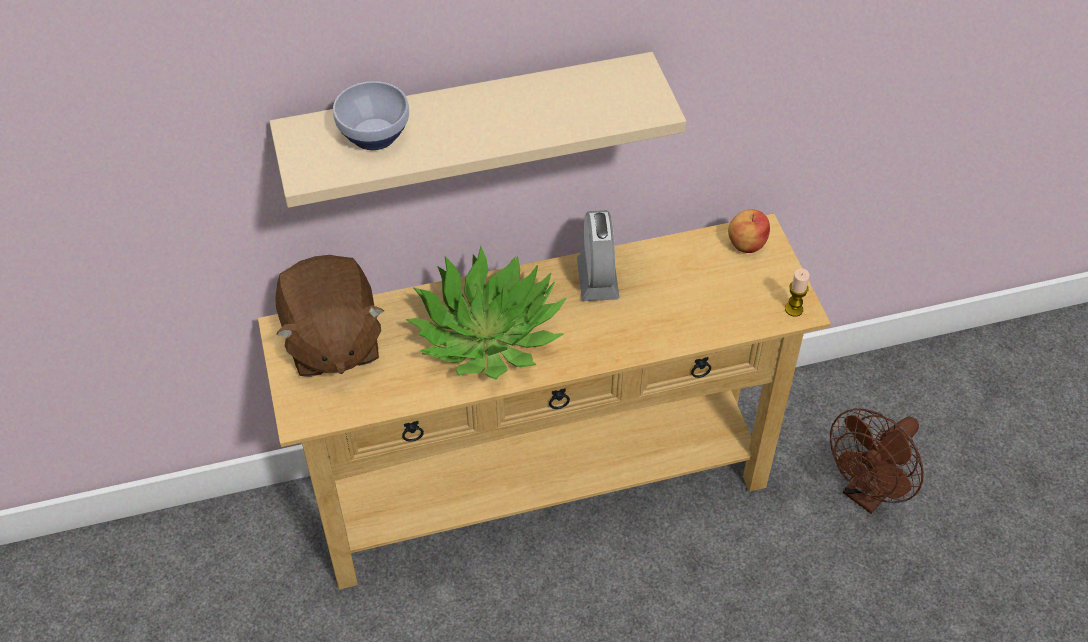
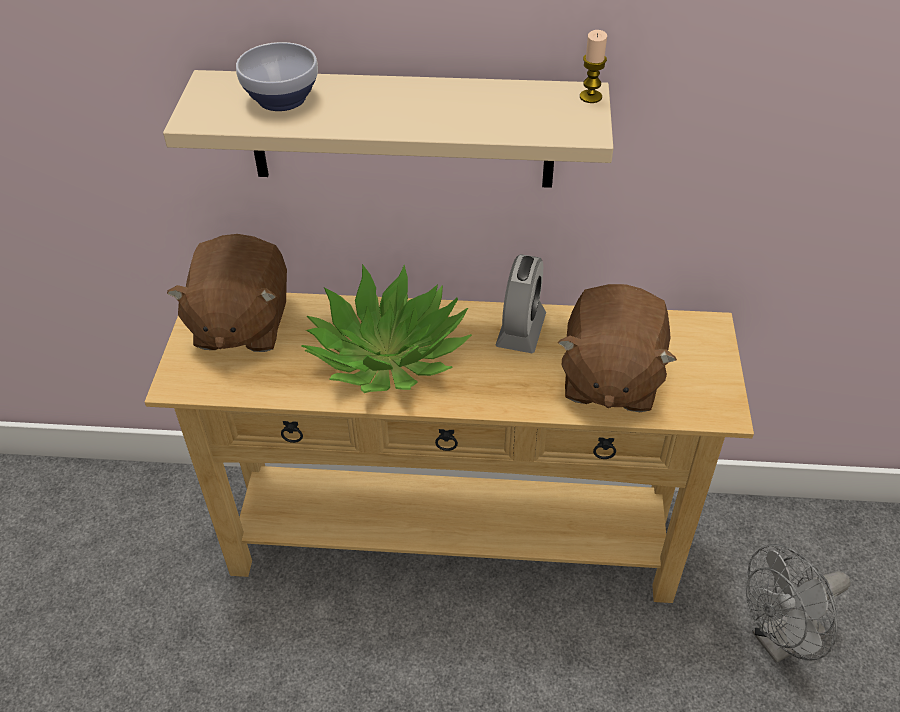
camera: 20 degrees right, 5 degrees down
apple [728,209,770,253] -> none
candle [785,268,810,317] -> candle moved to [580,30,607,103]
brown fan [830,408,924,514] -> grey fan [746,544,851,663]
none -> brown plush toy [557,284,677,412]

